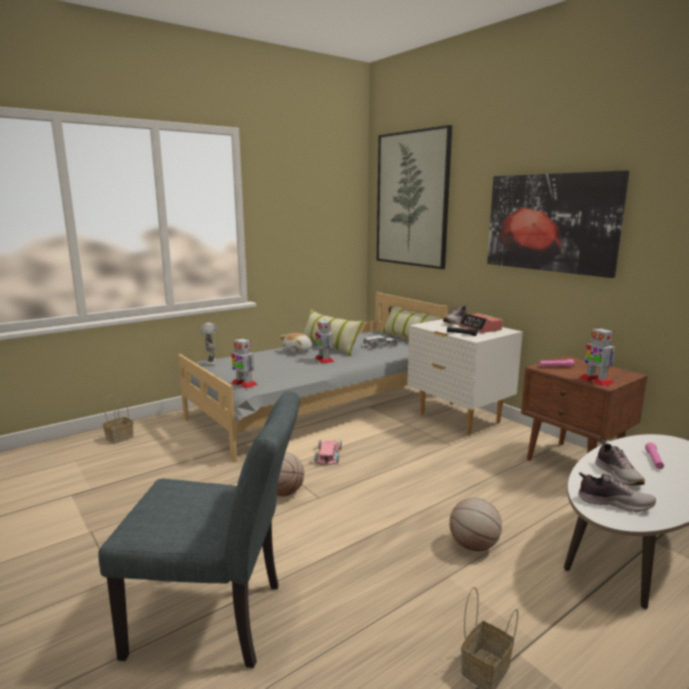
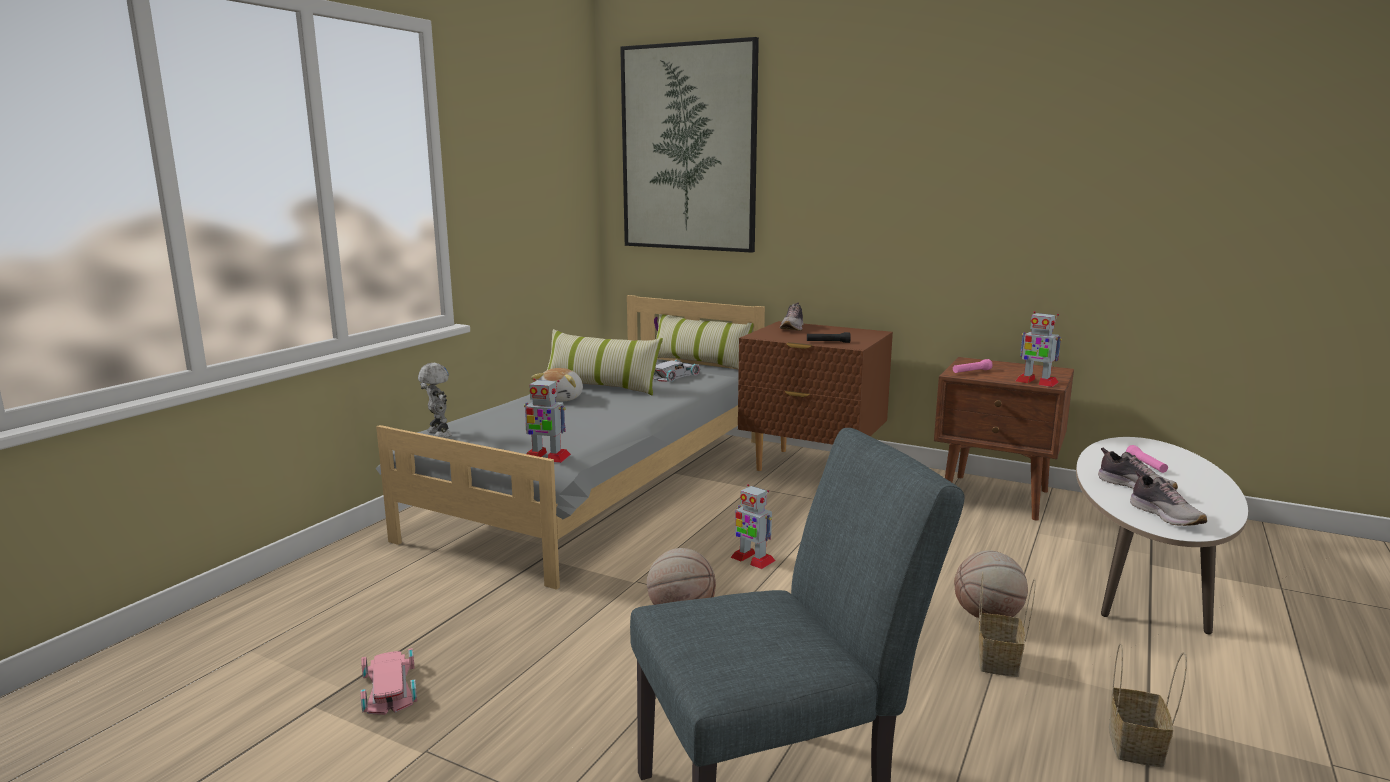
camera: 25 degrees left, 0 degrees up
basket [103,395,134,444] -> basket moved to [978,572,1036,677]
pink toy car [314,440,342,465] -> pink toy car moved to [361,648,417,715]
toy robot [315,319,334,364] -> toy robot moved to [731,484,776,569]
white nightstand [407,319,523,435] -> brown nightstand [738,321,893,471]
alarm clock [459,313,503,333] -> none
picture [487,170,629,278] -> none
shoe [578,472,656,512] -> shoe turned 75 degrees clockwise [1130,471,1207,526]

